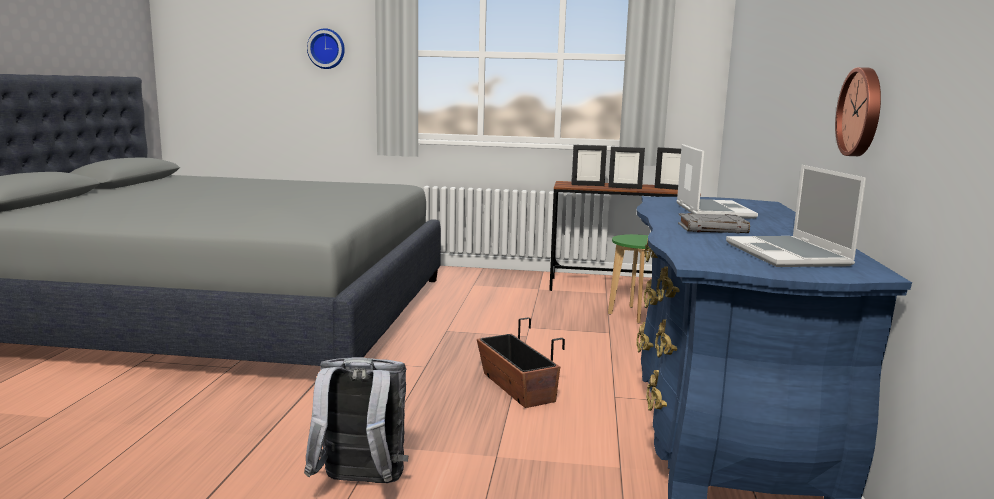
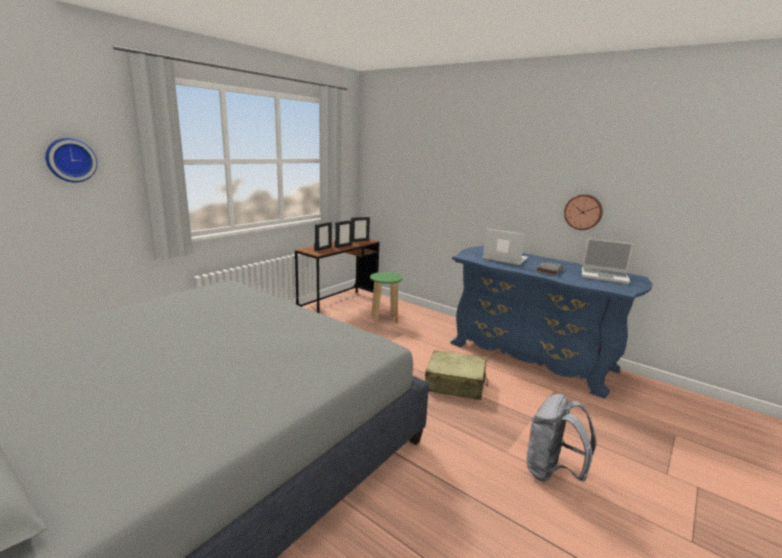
camera: 60 degrees left, 5 degrees up
planter [477,317,565,408] -> beige suitcase [425,350,488,400]

